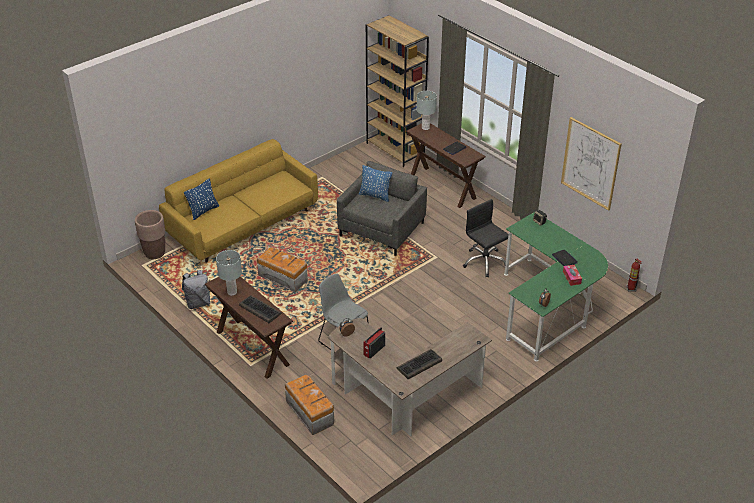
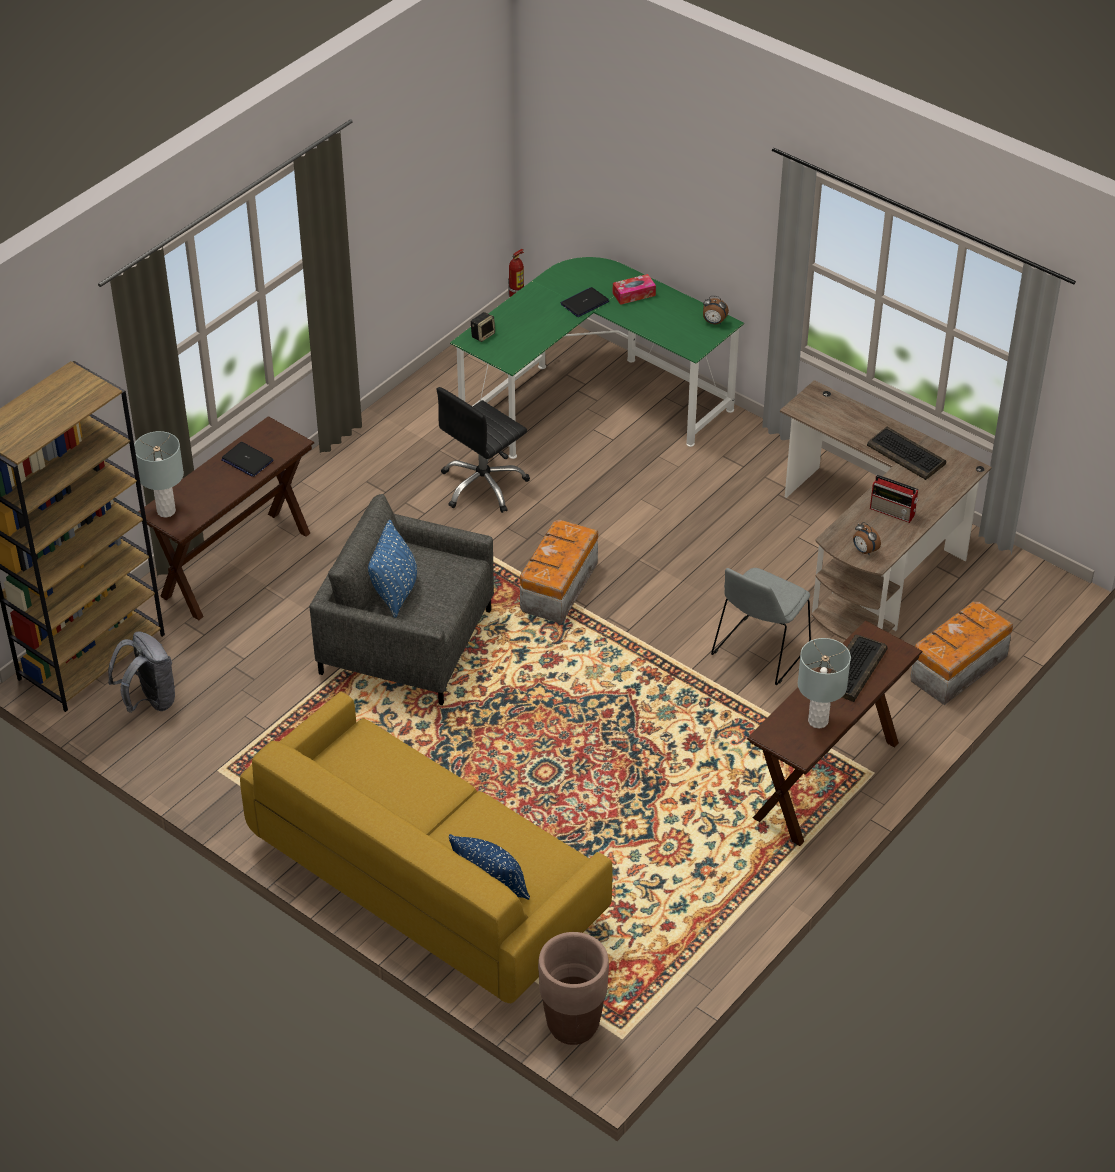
camera: 100 degrees left, 5 degrees up
grey backpack [182,270,211,309] -> grey backpack moved to [108,632,176,713]
storage box [257,247,308,292] -> storage box moved to [520,520,598,624]
picture [561,117,622,211] -> none

